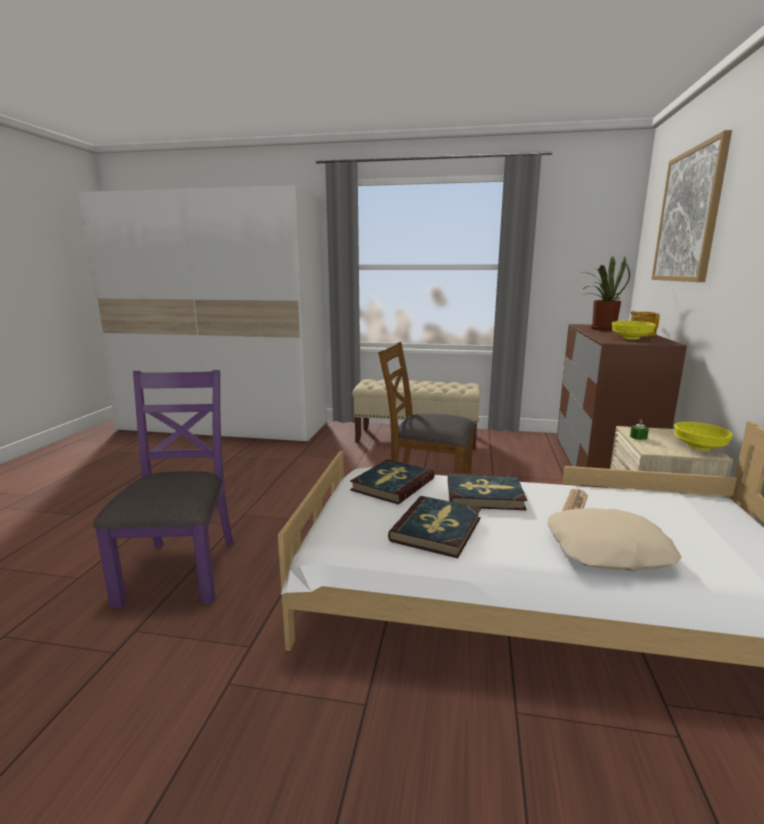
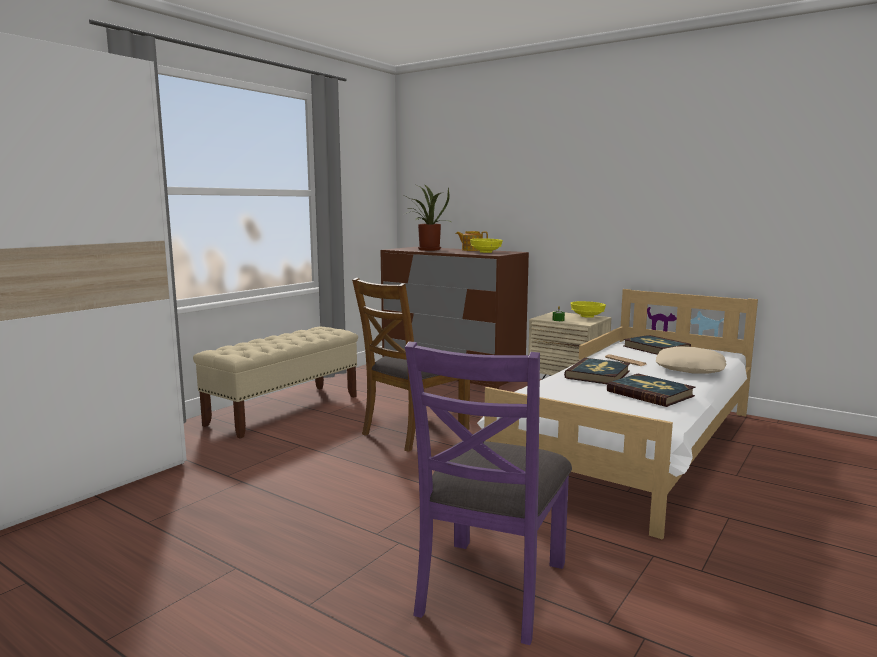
camera: 65 degrees left, 5 degrees down
purple chair [93,370,234,608] -> purple chair turned 90 degrees counterclockwise [405,342,572,645]
book [350,459,435,504] -> book moved to [623,335,691,355]
picture [652,130,732,282] -> none

